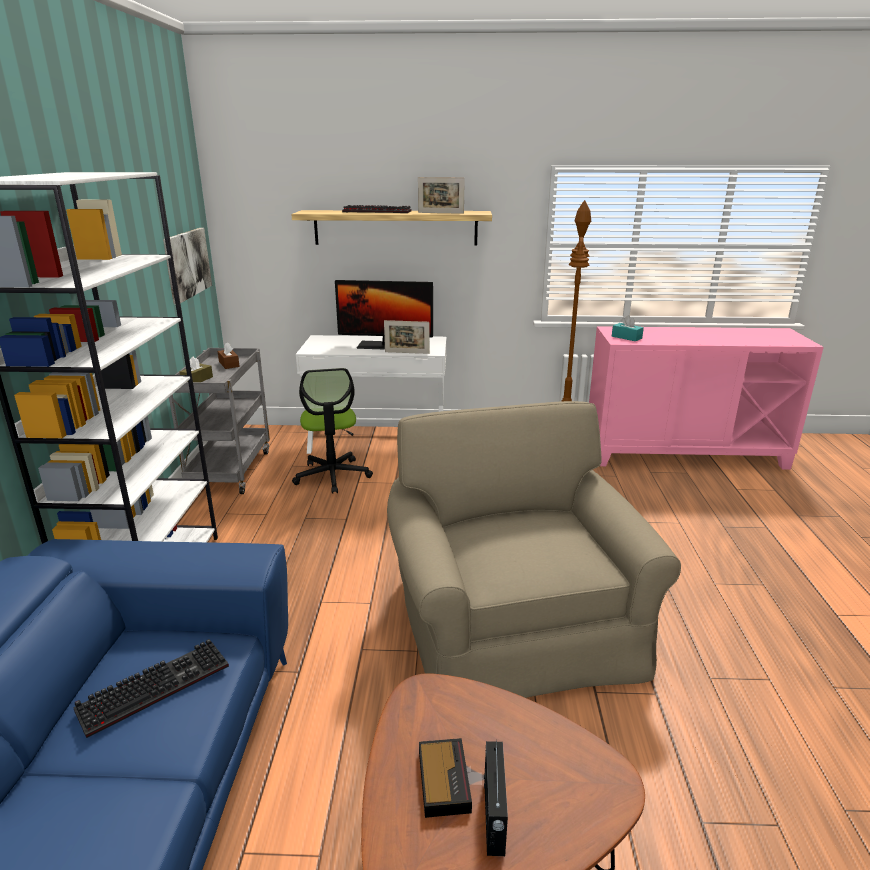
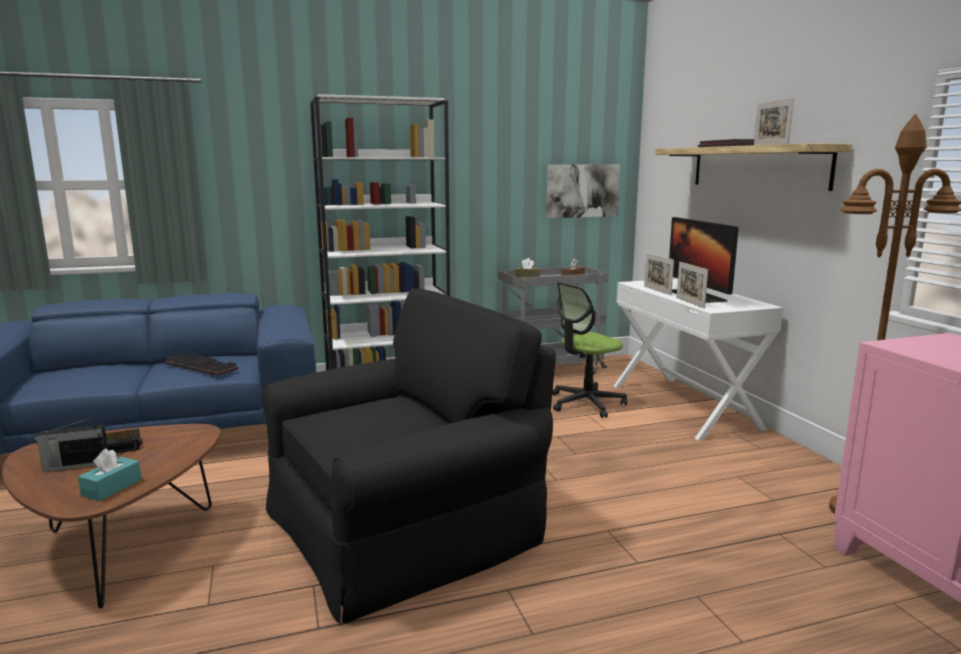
camera: 70 degrees right, 10 degrees down
beige armchair [387,401,681,698] -> black armchair [262,288,556,623]
turquoise tissue box [612,315,644,341] -> turquoise tissue box moved to [78,449,142,501]
none -> picture frame [644,253,674,295]

